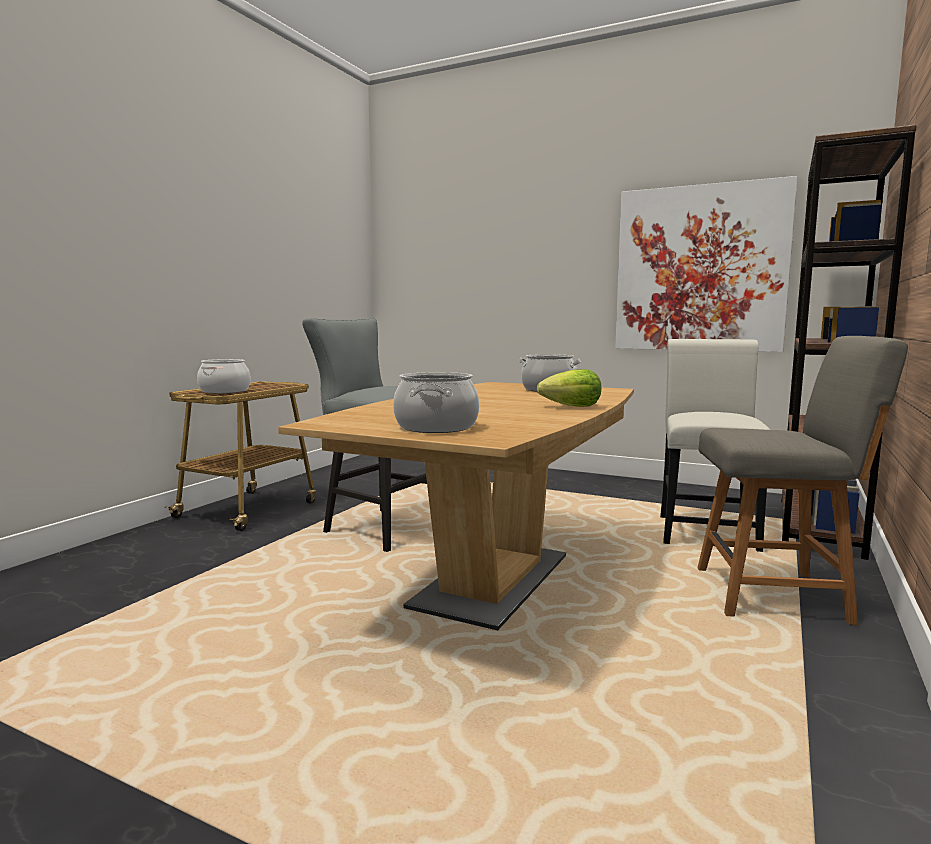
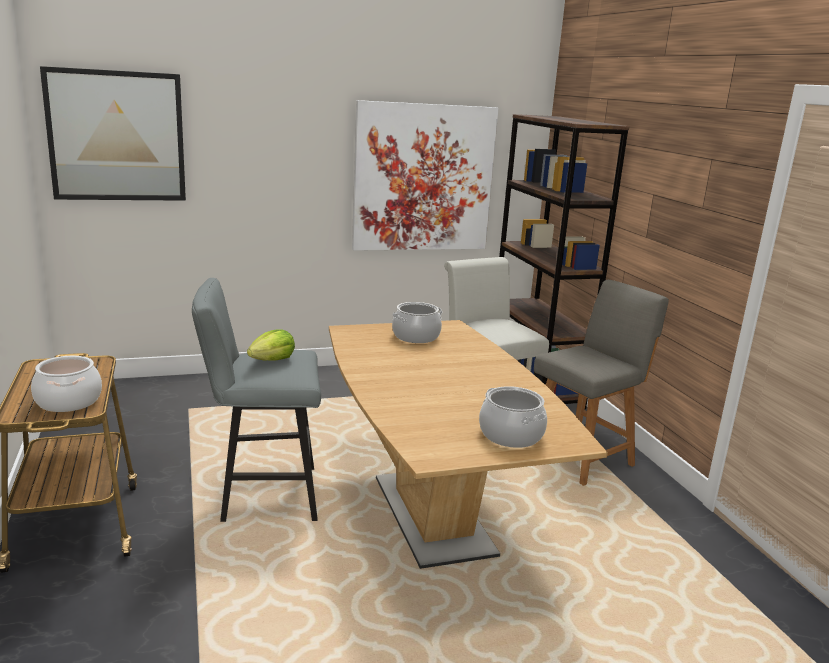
camera: 45 degrees left, 10 degrees up
lettuce [537,369,601,407] -> lettuce moved to [247,329,295,361]
none -> picture [40,66,186,201]

